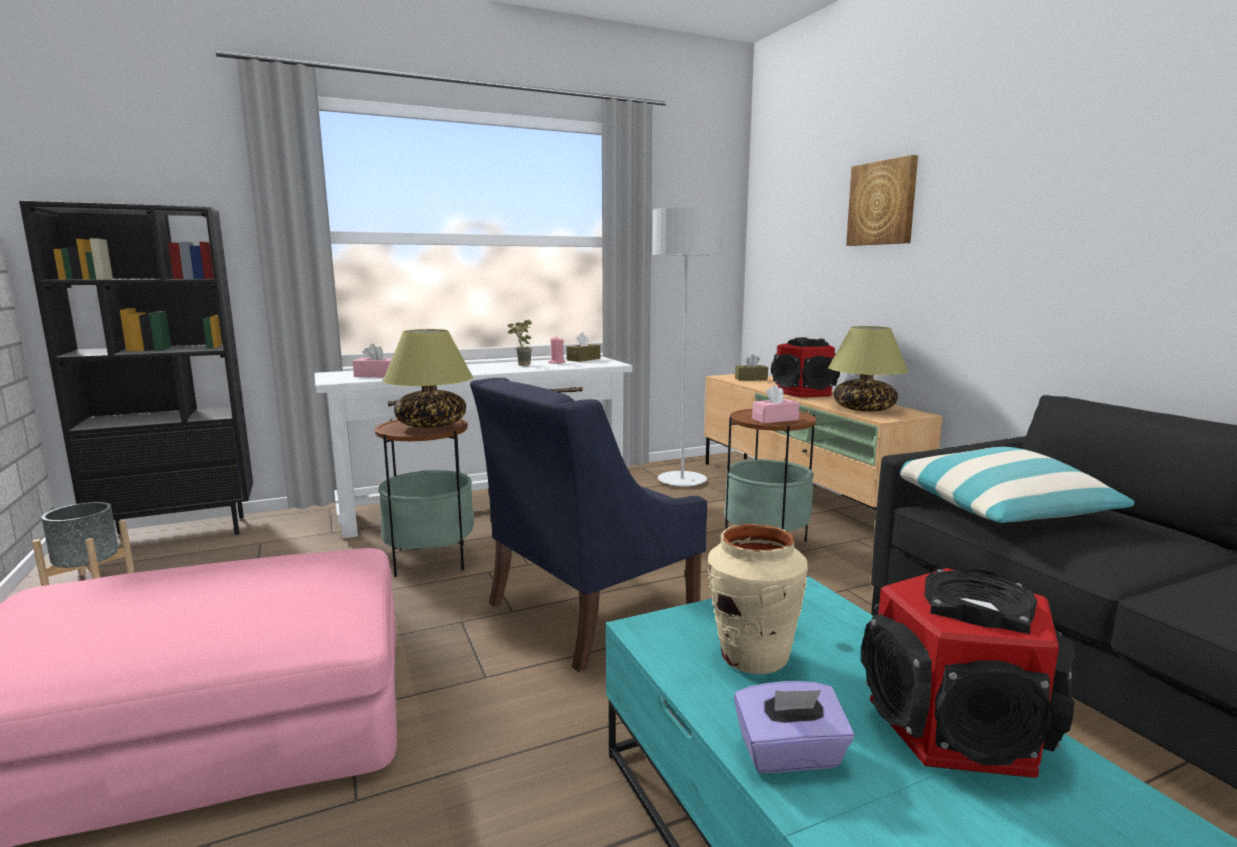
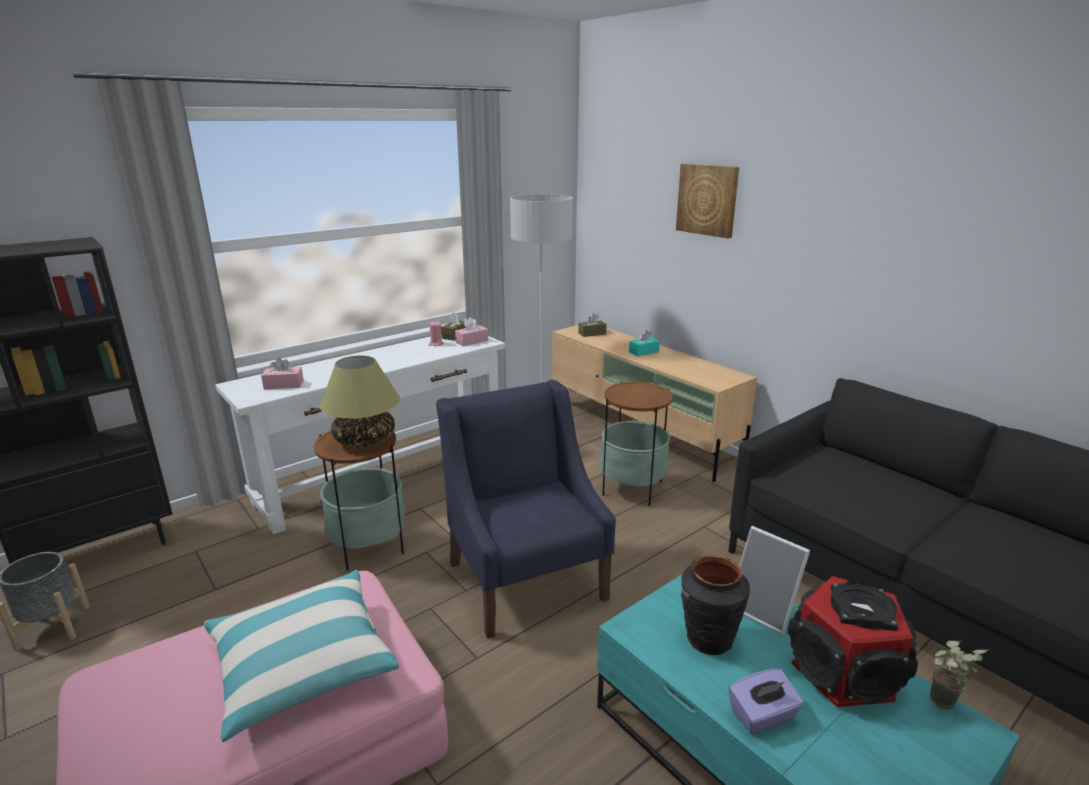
camera: 15 degrees left, 10 degrees up
blue armchair [470,378,707,672] -> blue armchair turned 120 degrees clockwise [436,380,616,639]
potted plant [508,320,532,366] -> potted plant moved to [930,641,988,710]
beige vase [708,524,808,674] -> black vase [681,555,750,655]
pink tissue box [752,384,800,424] -> pink tissue box moved to [455,317,488,346]
speaker [771,338,840,397] -> turquoise tissue box [629,330,660,356]
table lamp [828,326,908,411] -> none
pillow [900,447,1135,523] -> pillow moved to [204,570,399,742]
none -> picture frame [739,526,810,635]

